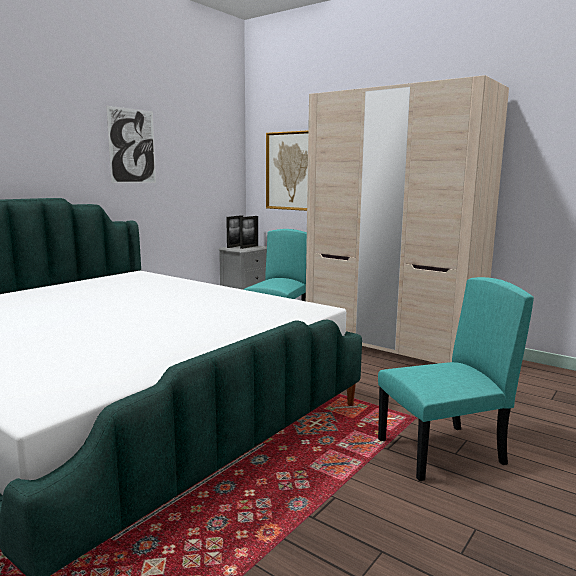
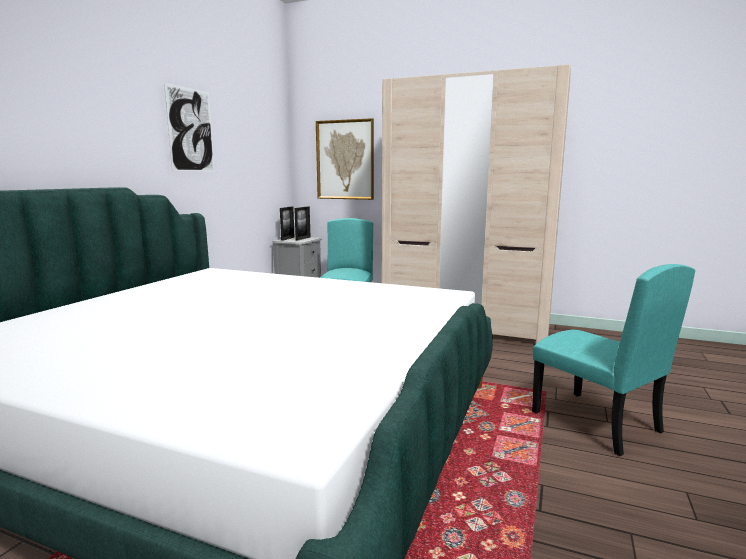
camera: 15 degrees left, 0 degrees up
turquoise chair [378,277,534,481] -> turquoise chair turned 90 degrees clockwise [532,264,695,456]

